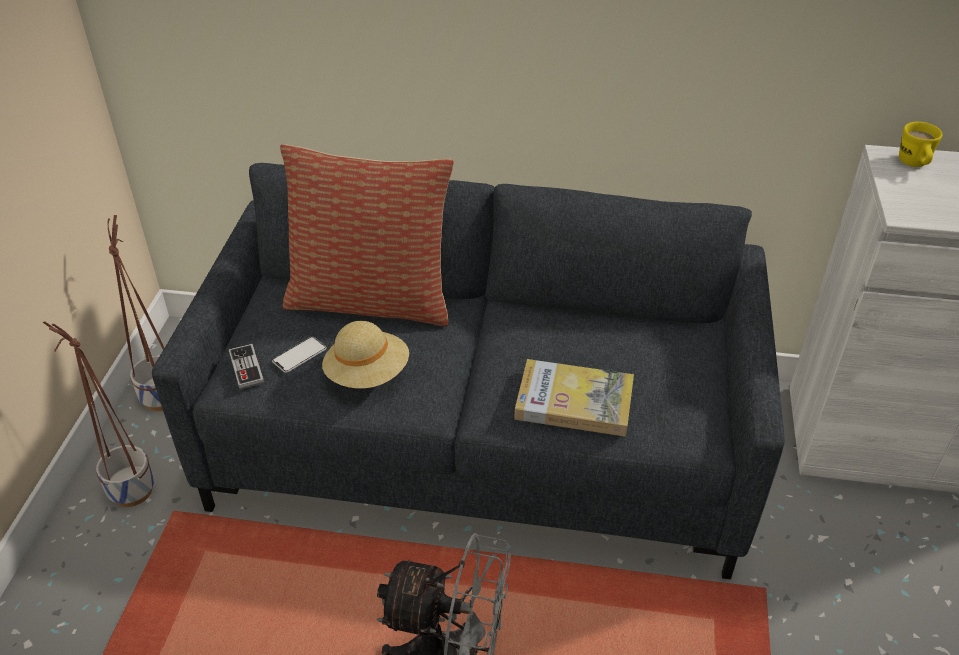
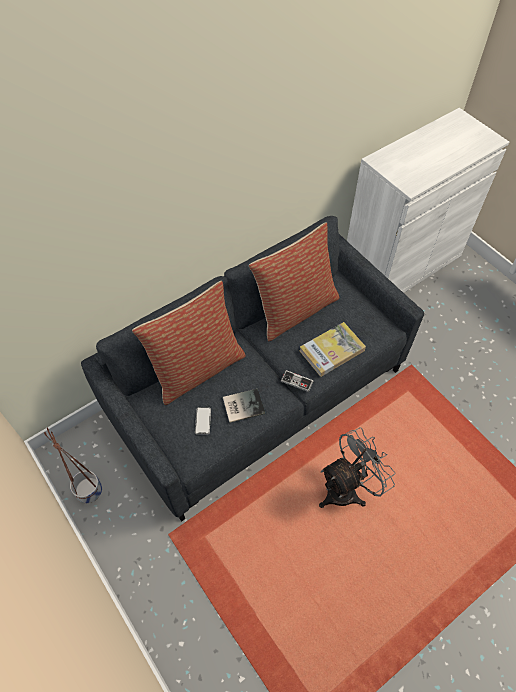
camera: 45 degrees left, 15 degrees up
planter [43,321,154,507] -> none
game controller [229,344,264,389] -> game controller moved to [281,370,313,392]
beige hat [322,321,409,388] -> book [223,389,265,423]
yellow mug [899,122,942,167] -> none
none -> pillow [249,222,339,341]

